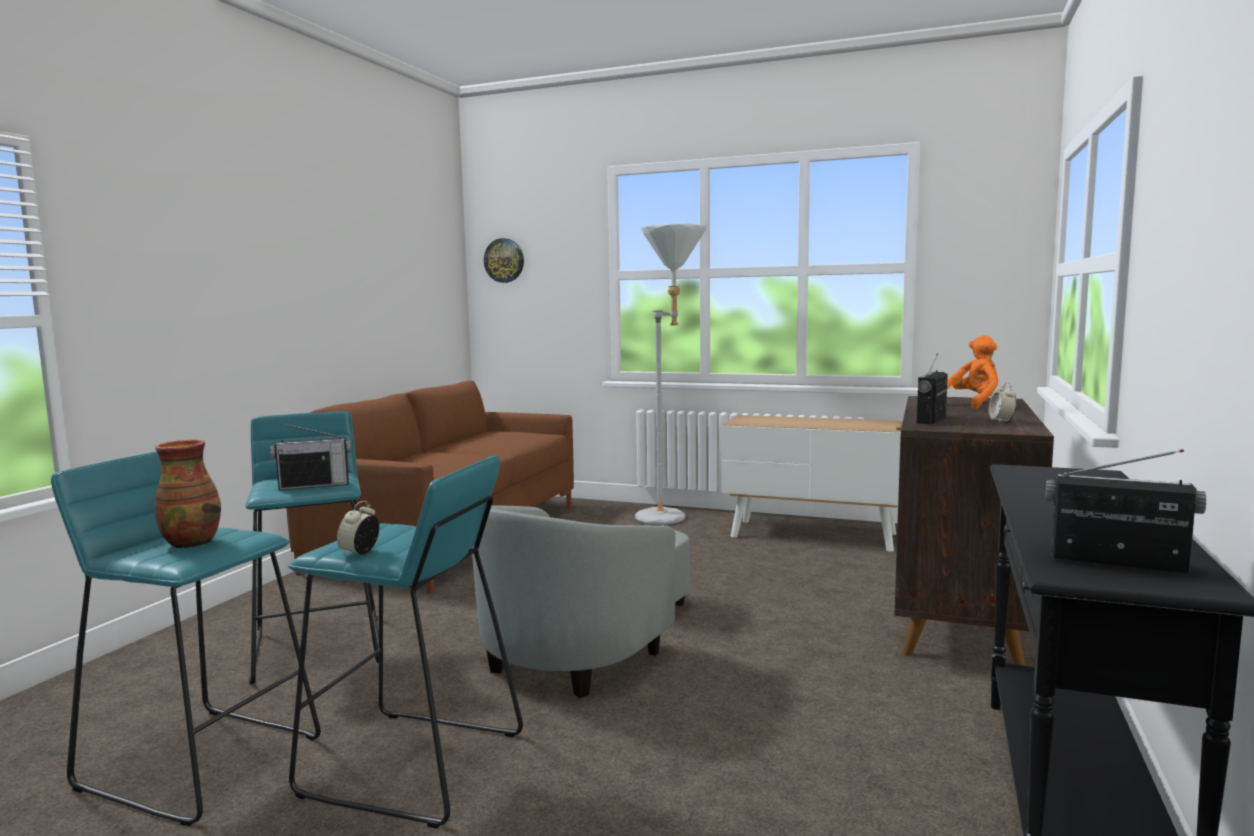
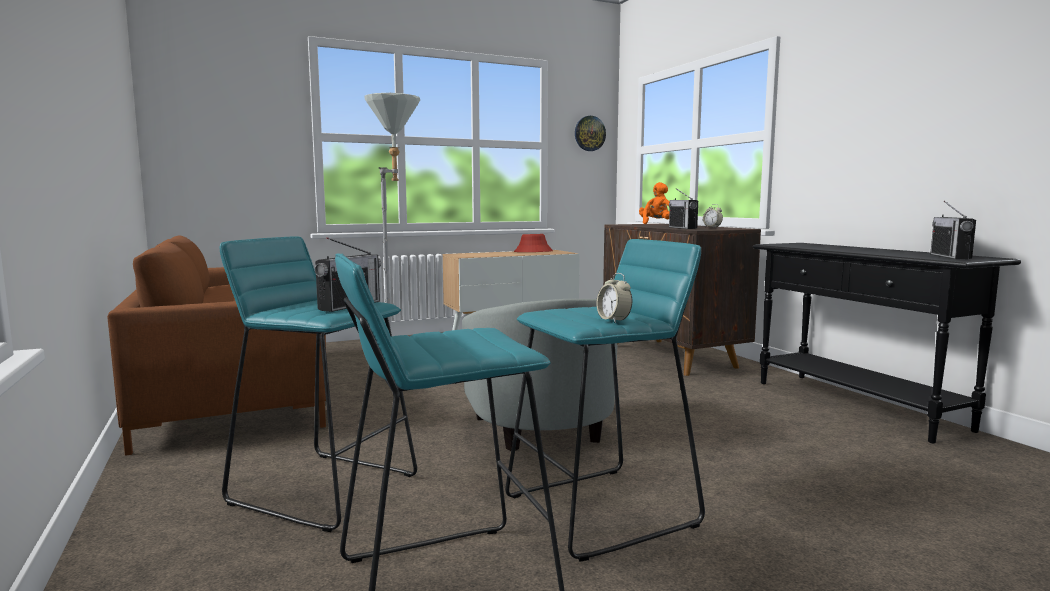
camera: 45 degrees left, 0 degrees up
vase [155,440,221,548] -> none
wall clock [484,238,524,283] -> wall clock moved to [575,116,606,151]
radio [1045,449,1206,573] -> radio turned 60 degrees counterclockwise [930,201,976,259]
none -> red hat [514,234,553,252]

